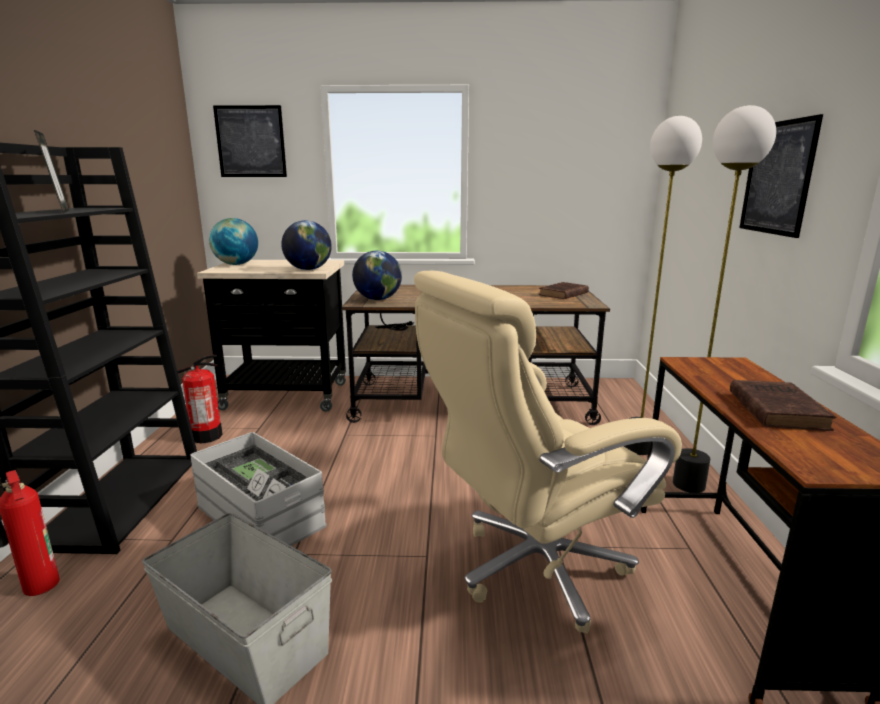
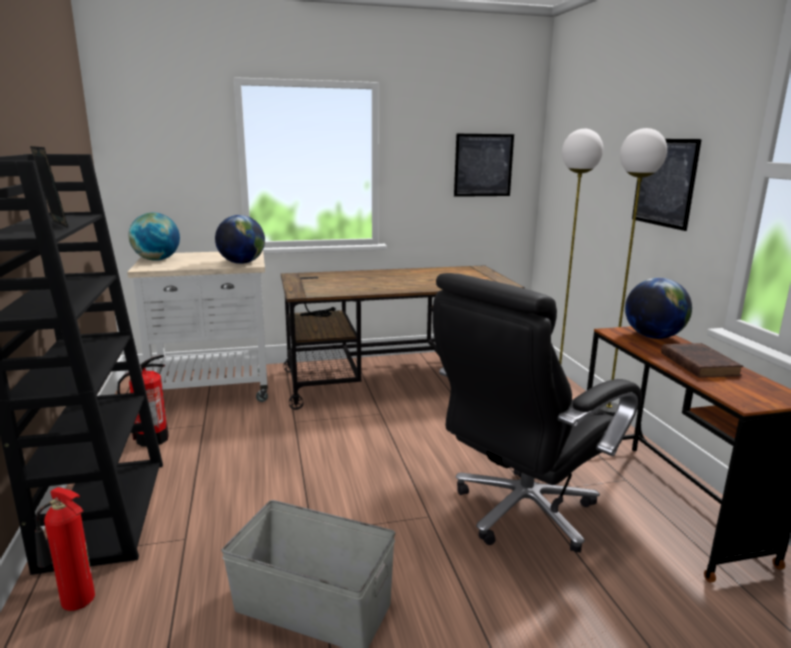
camera: 15 degrees left, 0 degrees up
grey storage box [190,432,327,546] -> none
black cart [197,260,346,412] -> white cart [127,251,268,402]
picture [213,105,287,177] -> picture moved to [454,134,514,197]
globe [352,250,402,300] -> globe moved to [625,278,692,339]
beige office chair [414,271,682,633] -> black office chair [433,273,642,553]
brown book [539,282,589,299] -> none

